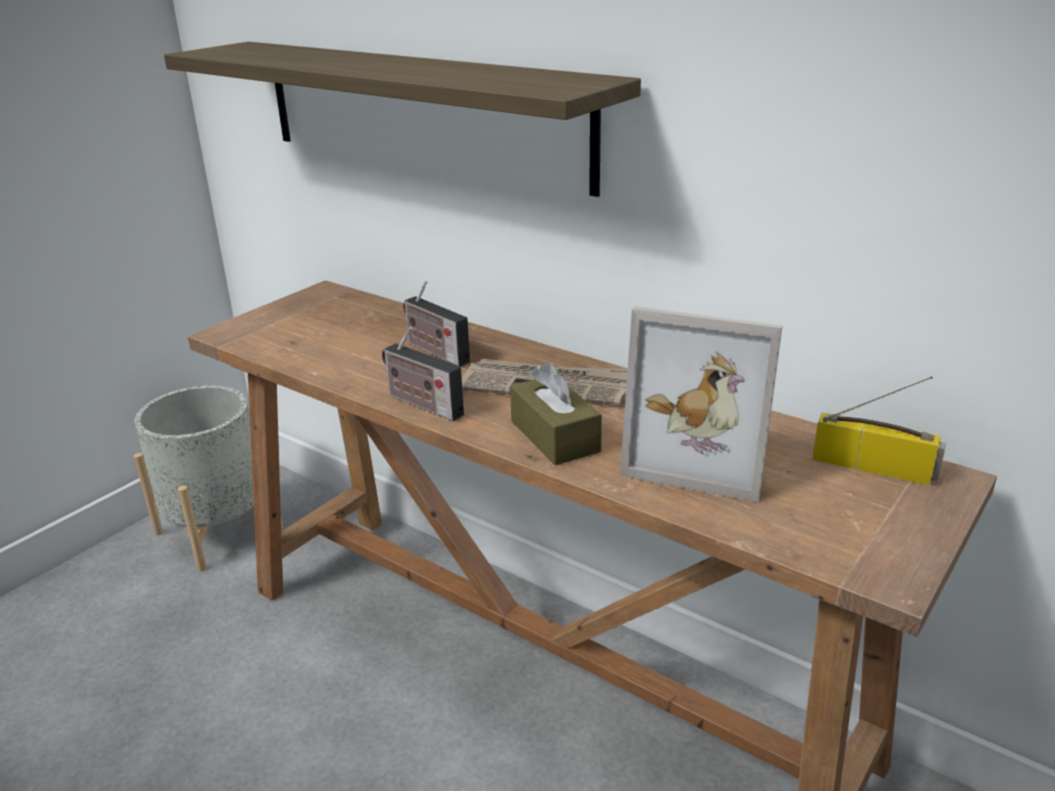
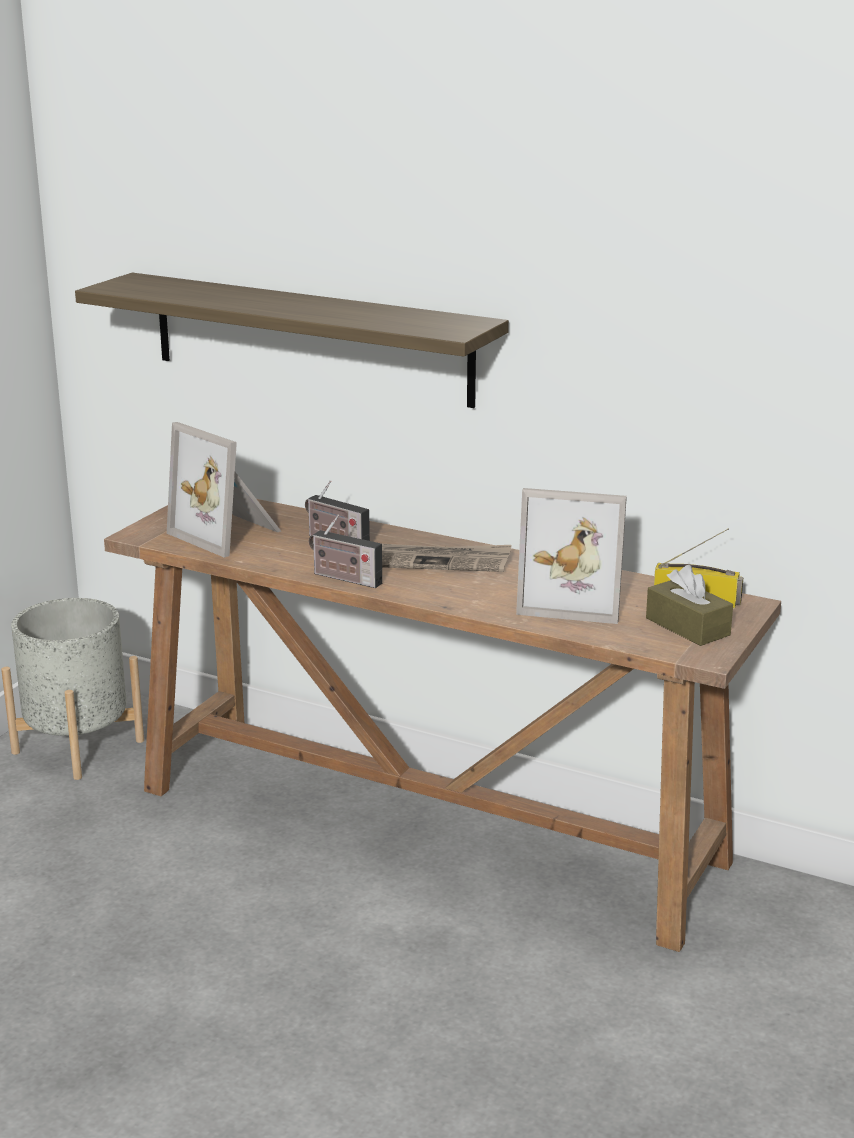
camera: 10 degrees left, 5 degrees down
brown tissue box [510,362,602,465] -> brown tissue box moved to [646,565,733,646]
none -> picture frame [167,422,281,558]

